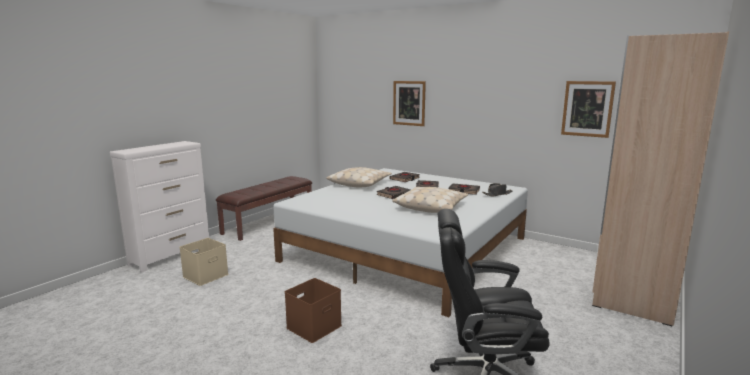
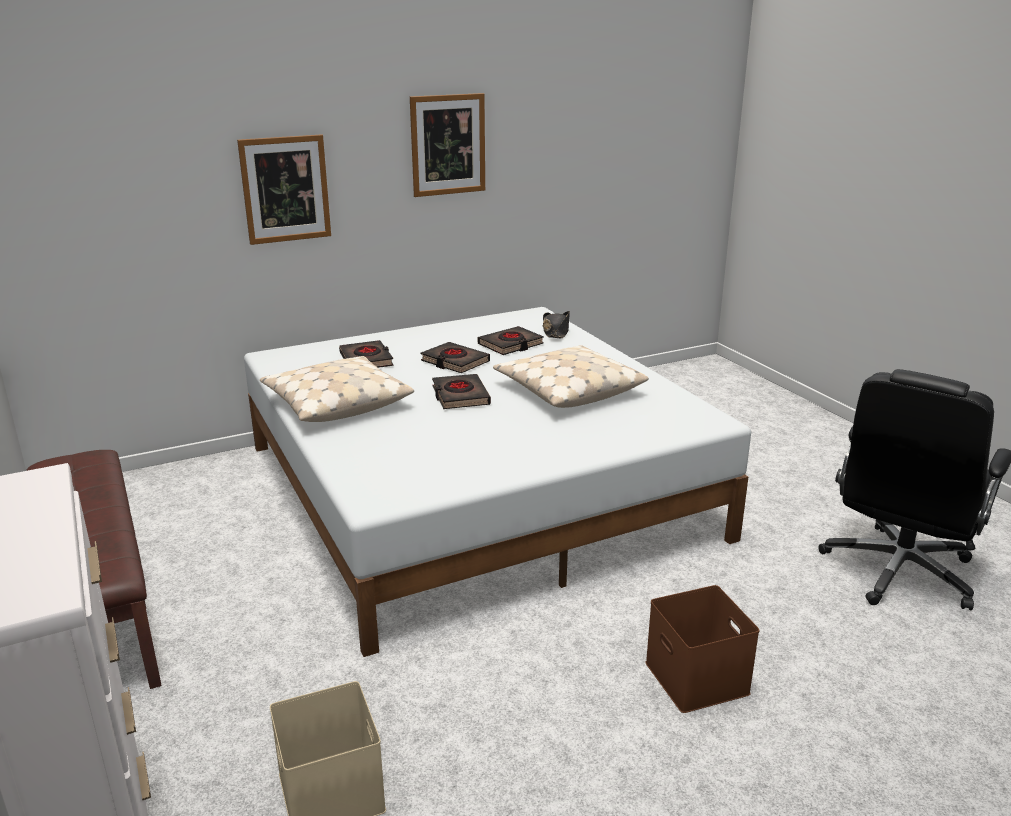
camera: 60 degrees left, 10 degrees up
picture [561,81,616,138] -> picture moved to [410,93,485,197]
beige wardrobe [592,31,729,326] -> none

